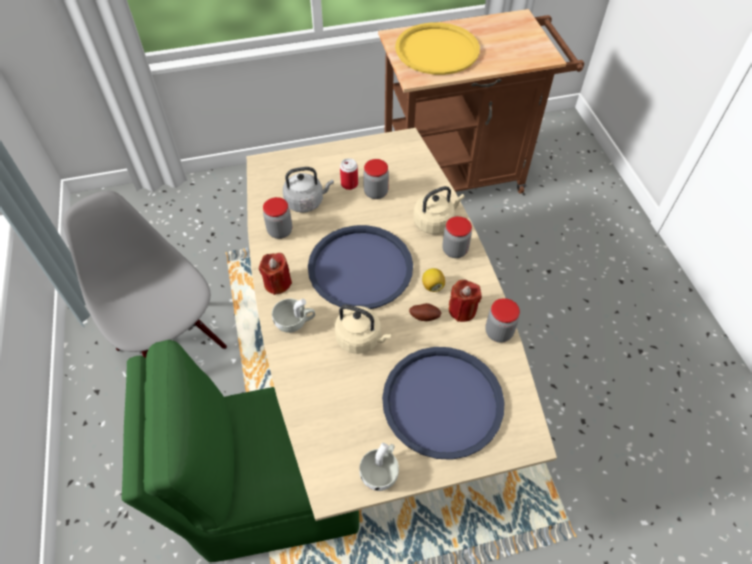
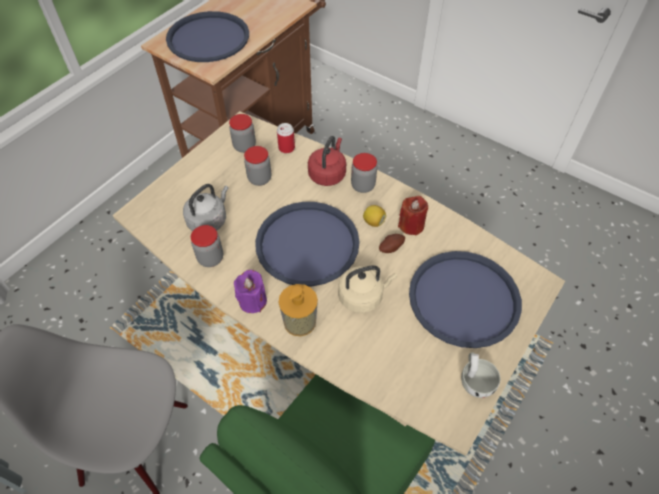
camera: 40 degrees left, 0 degrees up
red candle [259,253,292,295] -> purple candle [234,270,267,313]
white cup [272,298,315,333] -> soap dispenser [278,284,318,336]
can [340,158,358,190] -> can moved to [277,123,295,153]
yellow tray [395,22,480,75] -> blue tray [166,11,249,62]
beige kettle [413,186,465,234] -> red kettle [308,136,346,186]
jar [485,298,520,343] -> jar moved to [229,114,256,153]

